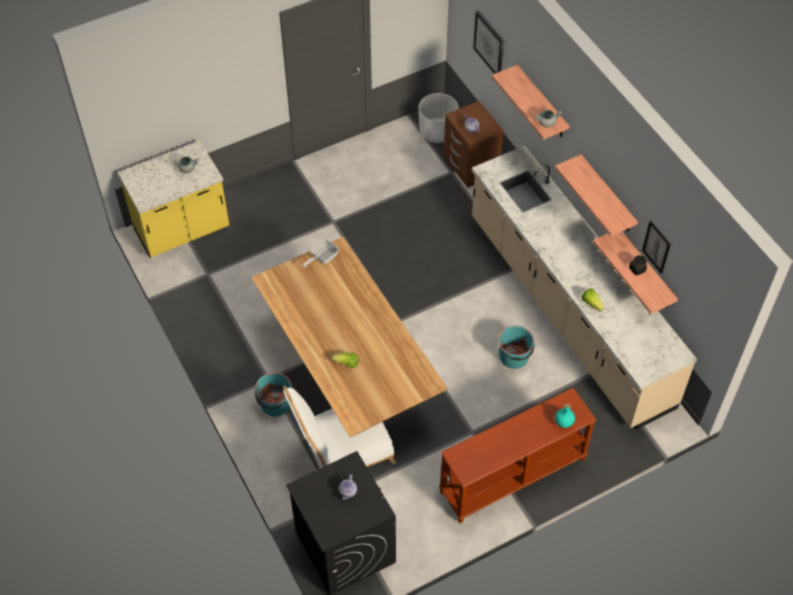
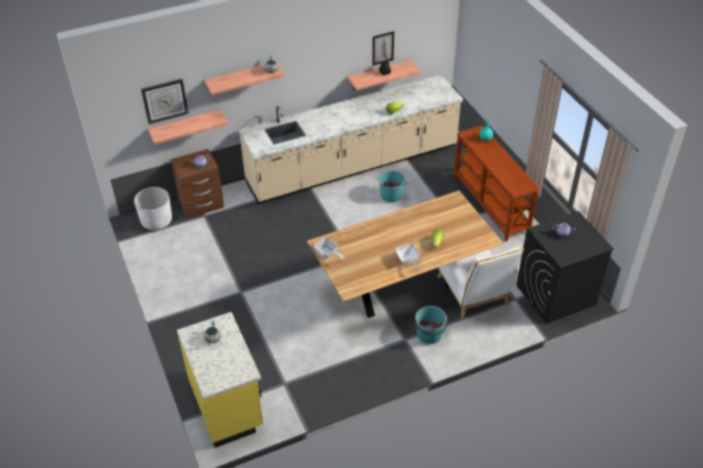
camera: 85 degrees left, 10 degrees down
shelf [555,155,638,236] -> shelf moved to [148,109,228,145]
none -> frying pan [395,244,420,271]

